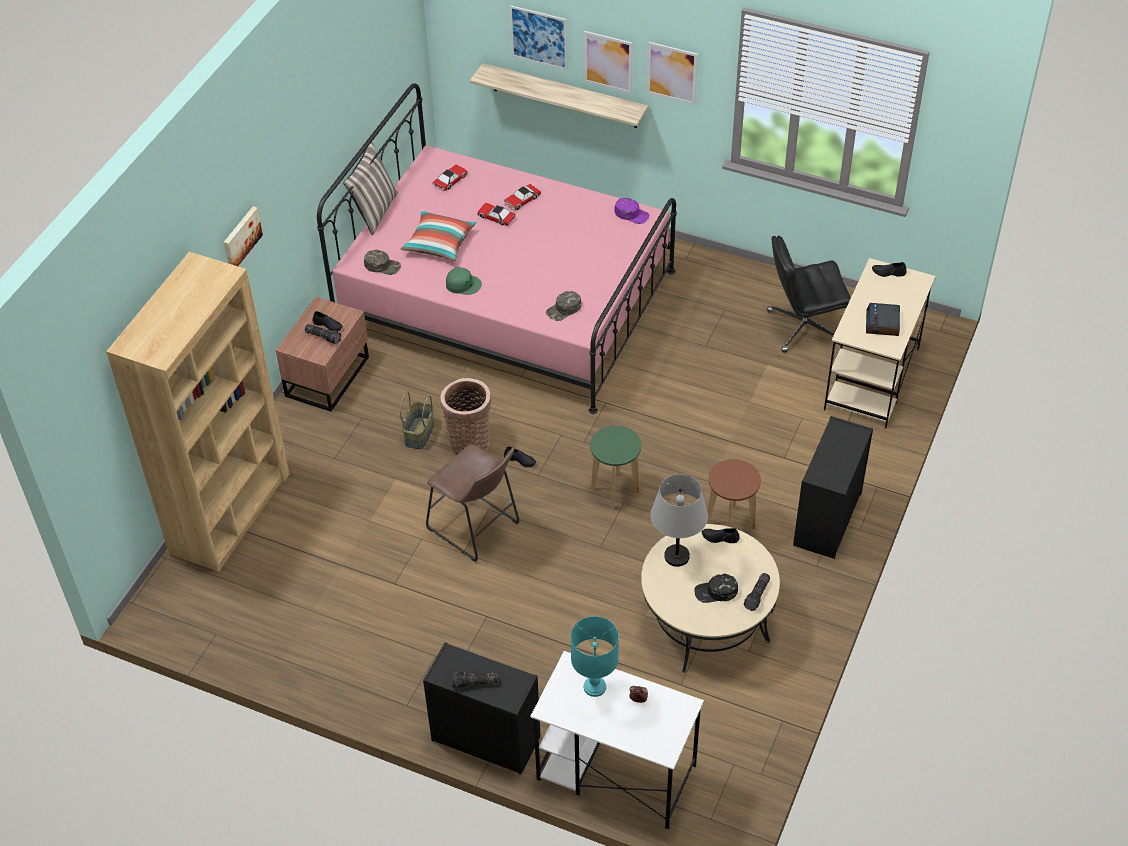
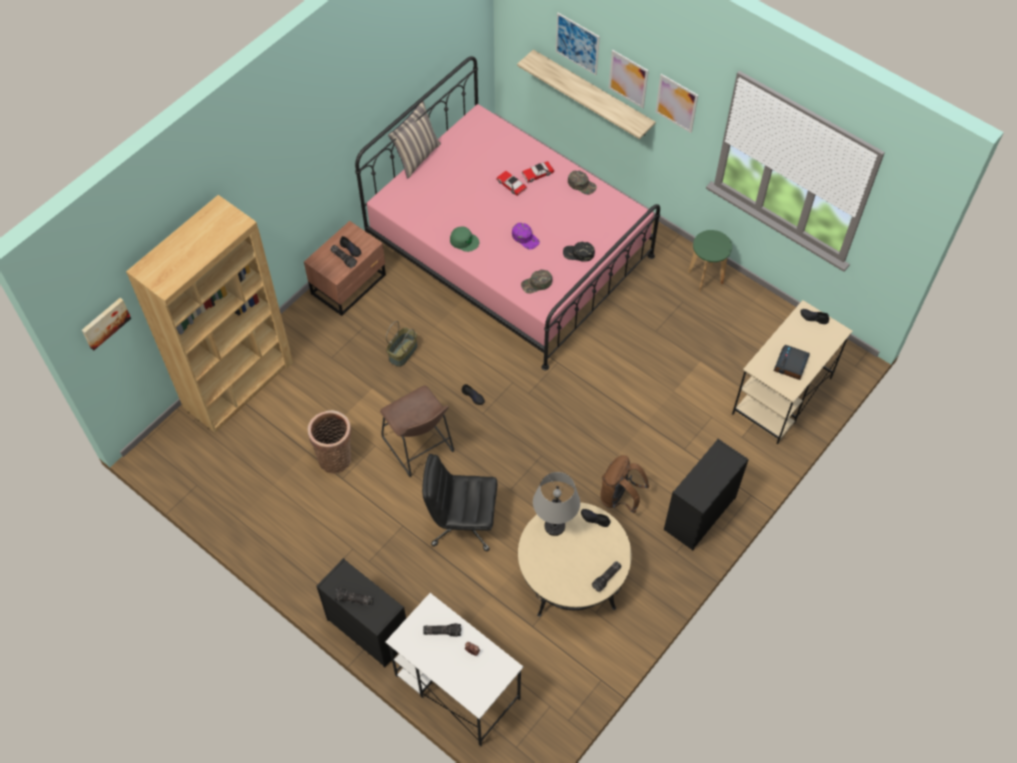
camera: 15 degrees right, 10 degrees up
picture [224,206,263,266] -> picture moved to [82,298,131,351]
green cap [364,250,401,275] -> green cap moved to [568,171,597,195]
pillow [400,210,476,261] -> none
toy car [433,164,468,191] -> none
basket [440,378,491,455] -> basket moved to [308,410,352,474]
turquoise table lamp [571,616,619,697] -> flashlight [423,623,461,637]
green stool [590,426,641,509] -> green stool moved to [688,230,732,292]
purple cap [614,198,650,224] -> purple cap moved to [512,223,540,250]
black cap [694,574,738,603] -> black cap moved to [563,242,595,262]
brown stool [707,459,761,529] -> brown backpack [600,455,649,513]
black office chair [767,236,851,353] -> black office chair moved to [422,454,498,551]

